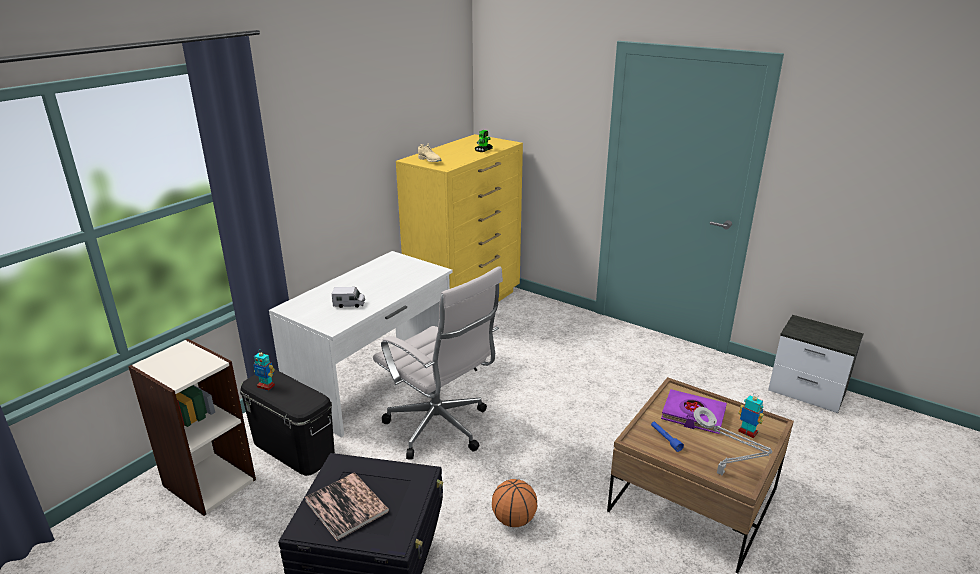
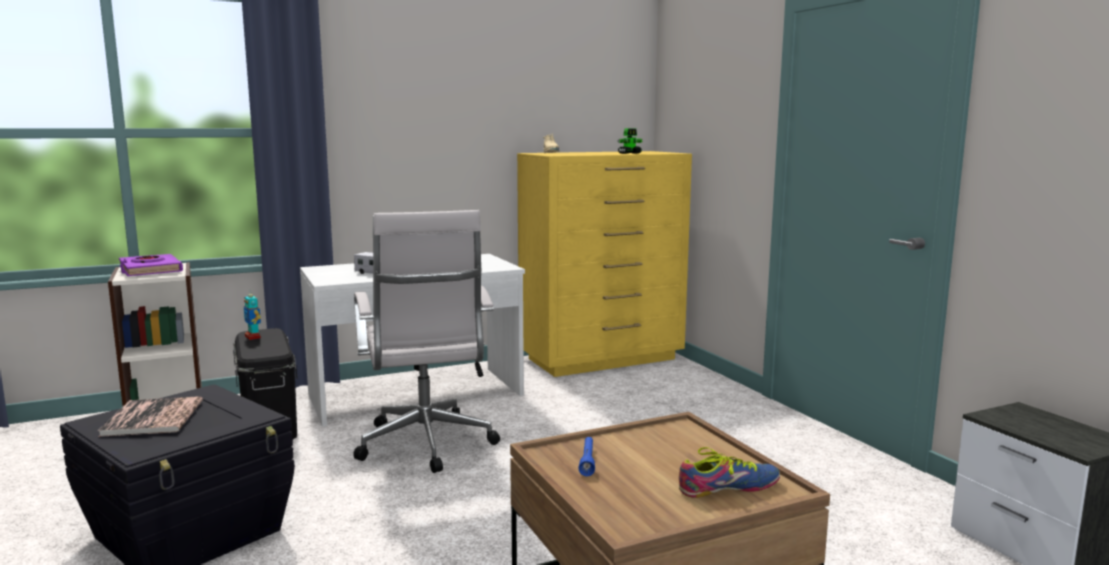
camera: 30 degrees right, 15 degrees down
basketball [492,479,537,527] -> none
purple book [661,389,727,434] -> purple book moved to [119,254,183,276]
grey table lamp [694,407,773,475] -> none
toy robot [738,393,764,438] -> shoe [679,447,780,498]

